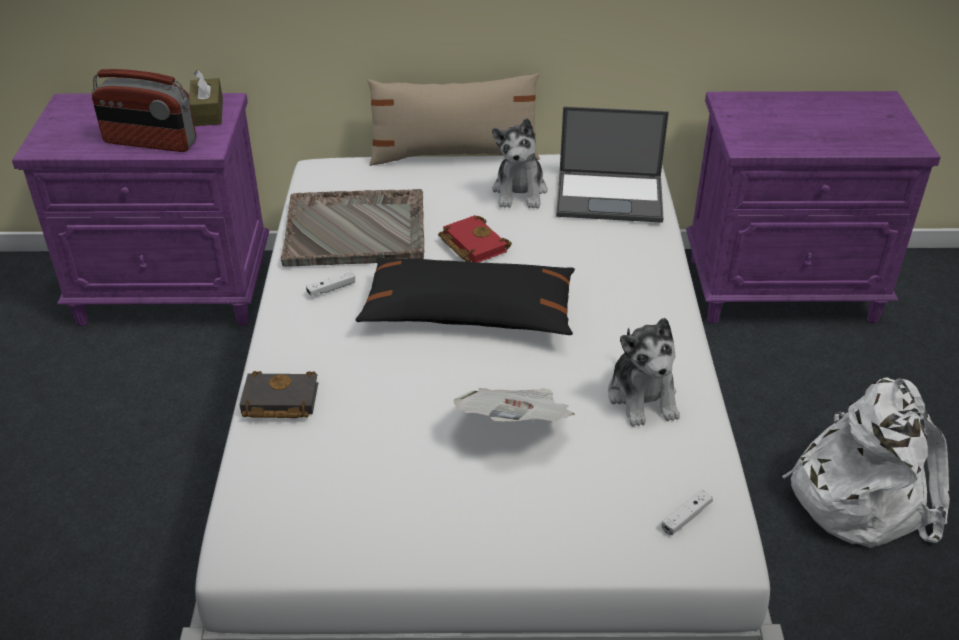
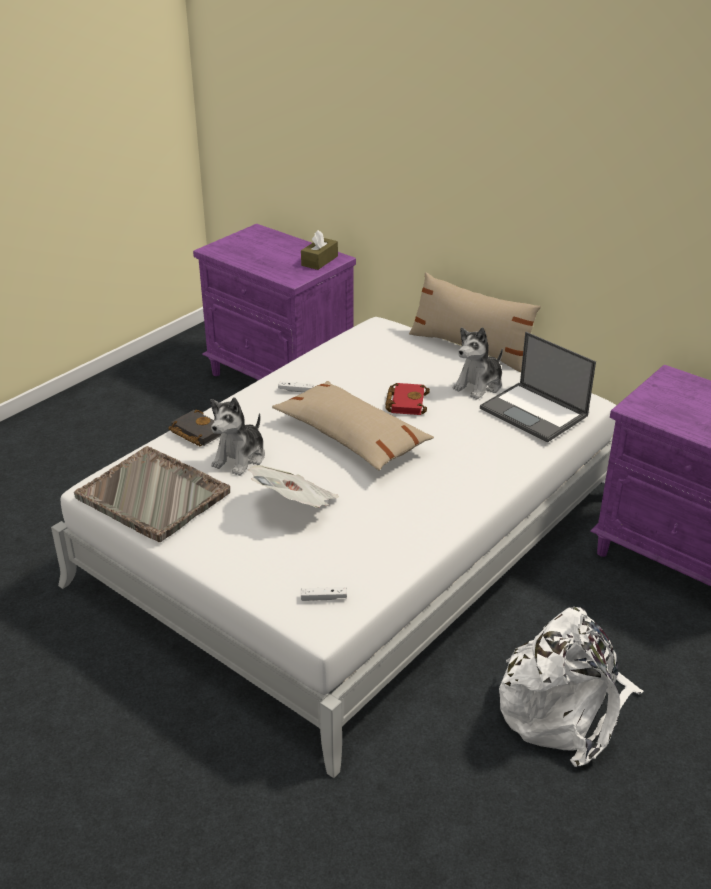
camera: 40 degrees right, 5 degrees down
radio [92,69,196,152] -> none
grey tray [281,189,424,267] -> grey tray moved to [74,446,230,542]
black pillow [355,258,575,335] -> beige pillow [272,381,434,471]
plush toy [608,318,680,427] -> plush toy moved to [210,397,265,476]

